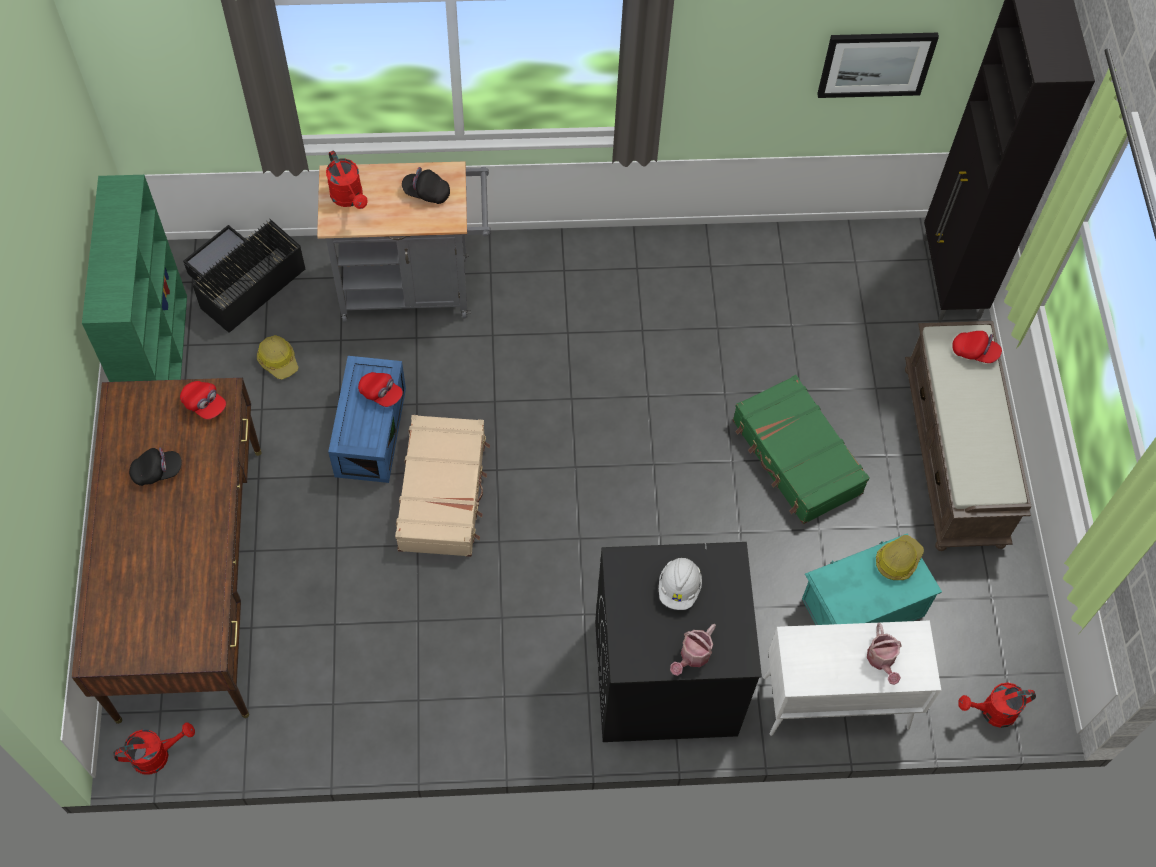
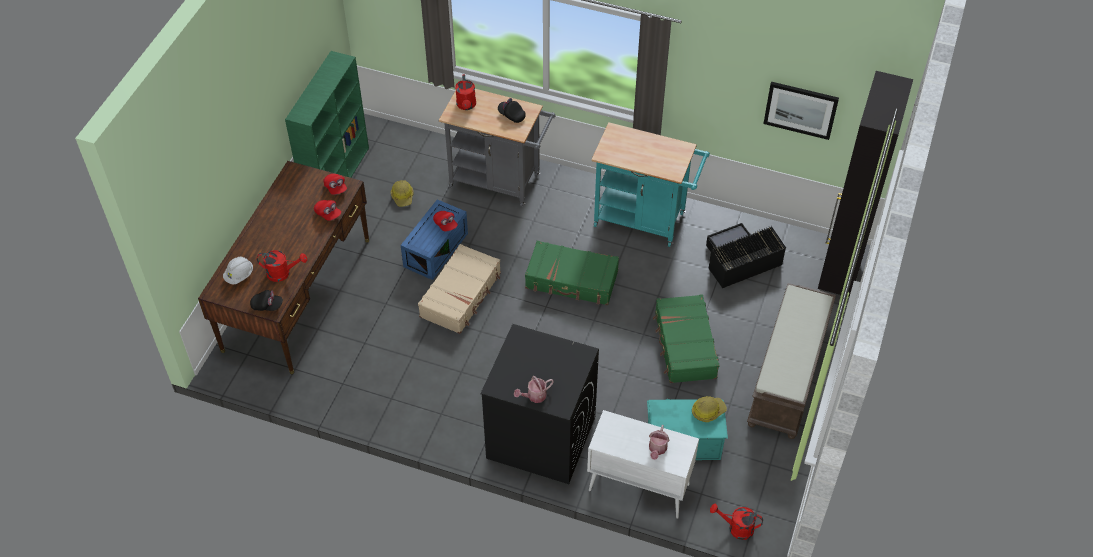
camera: 25 degrees right, 10 degrees down
red watering can [114,722,195,775] -> red watering can moved to [257,250,307,282]
black cap [129,447,182,486] -> black cap moved to [250,290,283,311]
black storage box [183,218,305,333] -> black storage box moved to [706,223,786,288]
white hard hat [659,558,702,610] -> white hard hat moved to [223,256,253,284]
red cap [952,331,1002,363] -> red cap moved to [314,200,341,221]
none -> green suitcase [525,241,619,305]
none -> turquoise cart [591,122,710,247]

